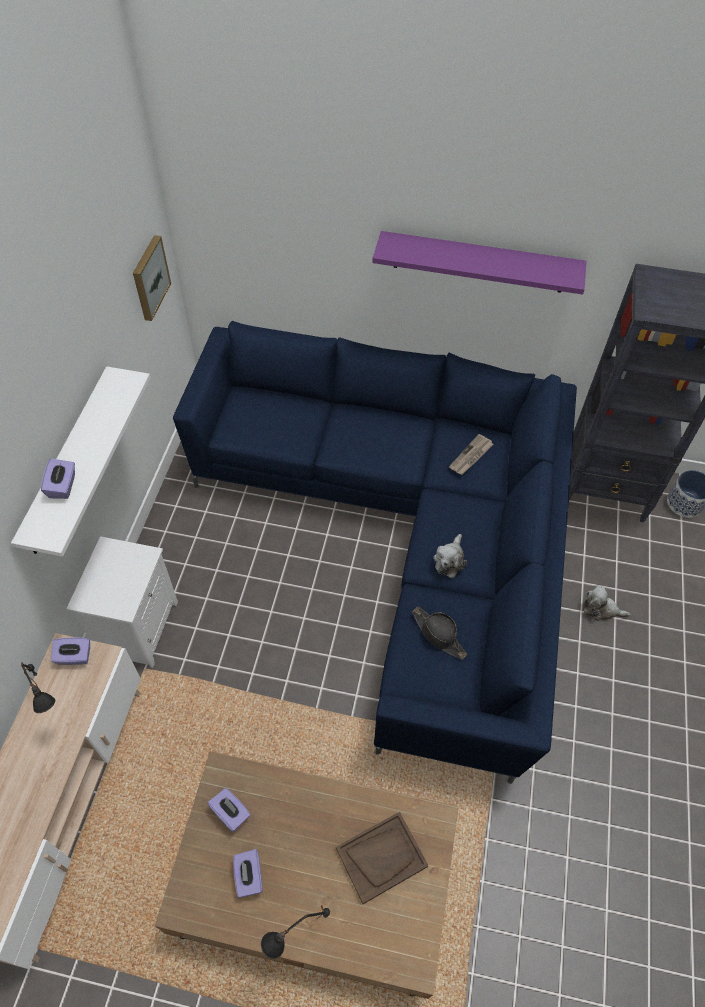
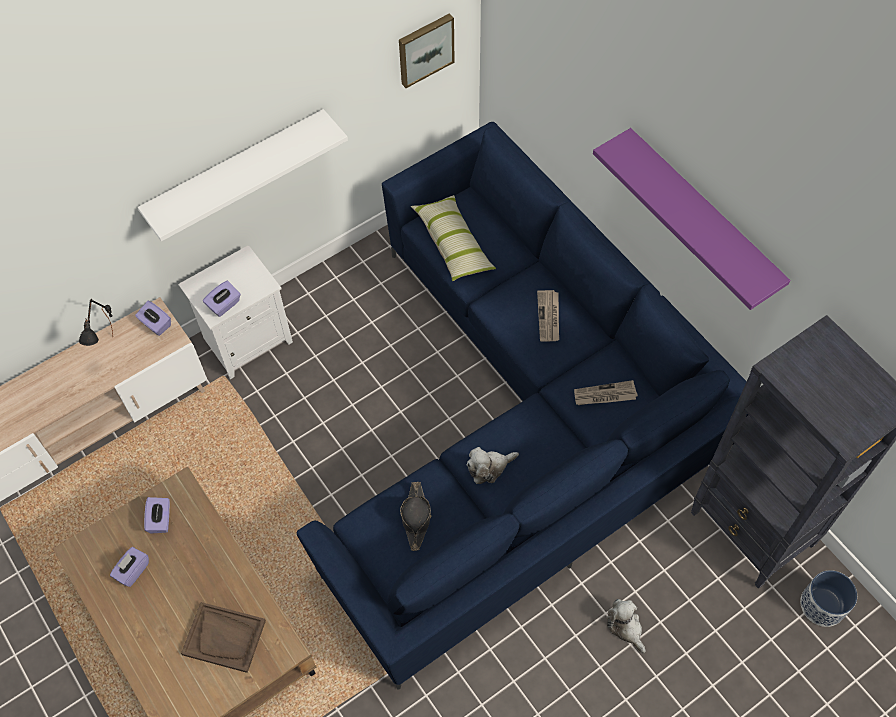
camera: 45 degrees right, 5 degrees up
purple tissue box [41,458,75,499] -> purple tissue box moved to [203,281,241,317]
black table lamp [261,905,330,959] -> none
none -> pillow [411,195,496,281]
none -> newspaper [537,290,559,341]

